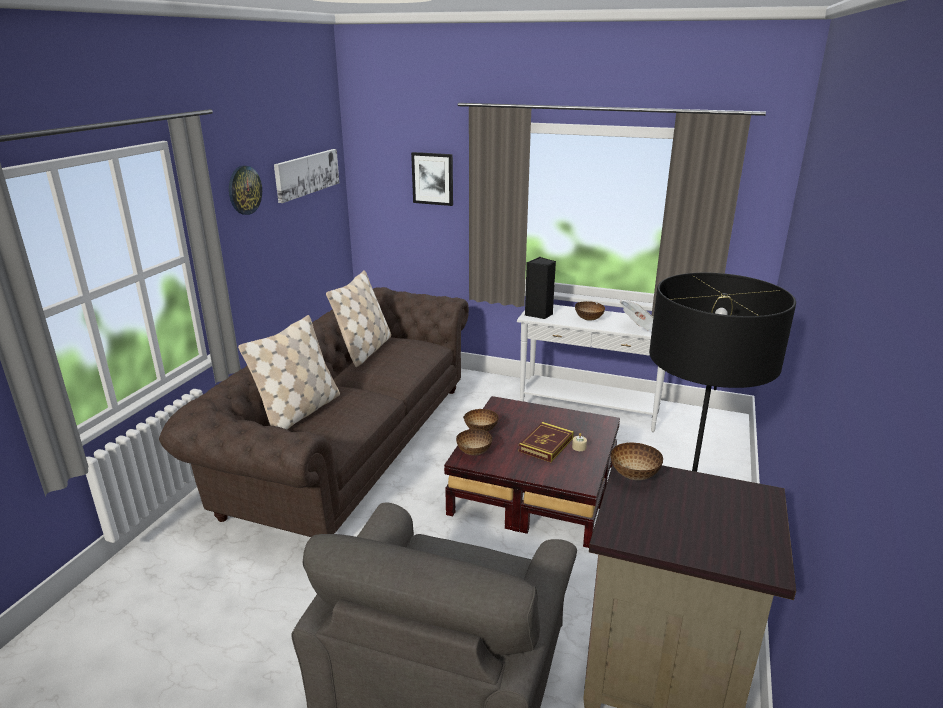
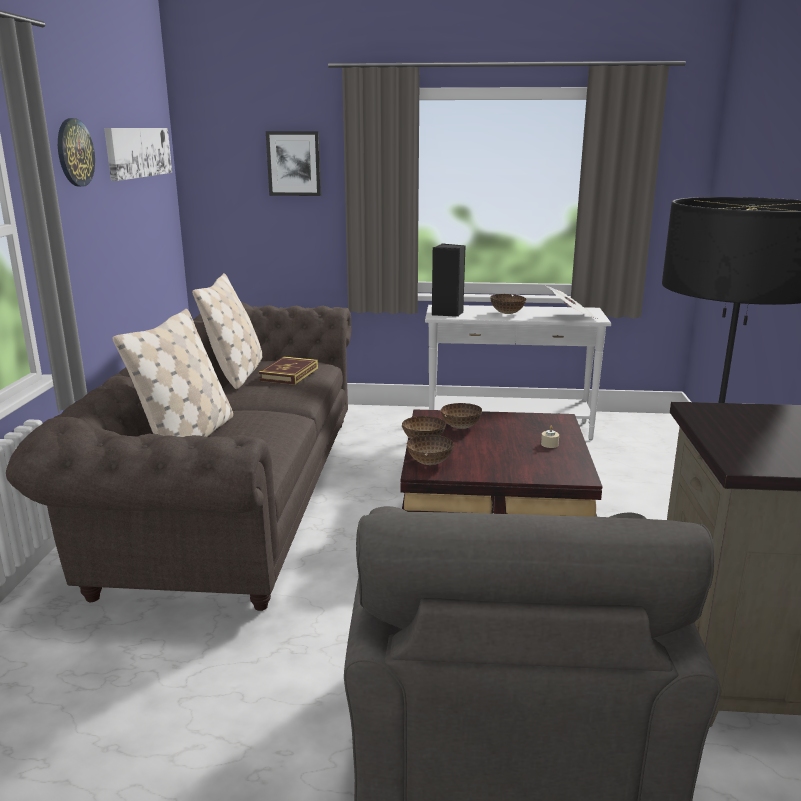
camera: 15 degrees left, 5 degrees down
book [519,422,574,462] -> book moved to [259,356,318,385]
bowl [611,443,663,480] -> bowl moved to [441,403,482,429]

